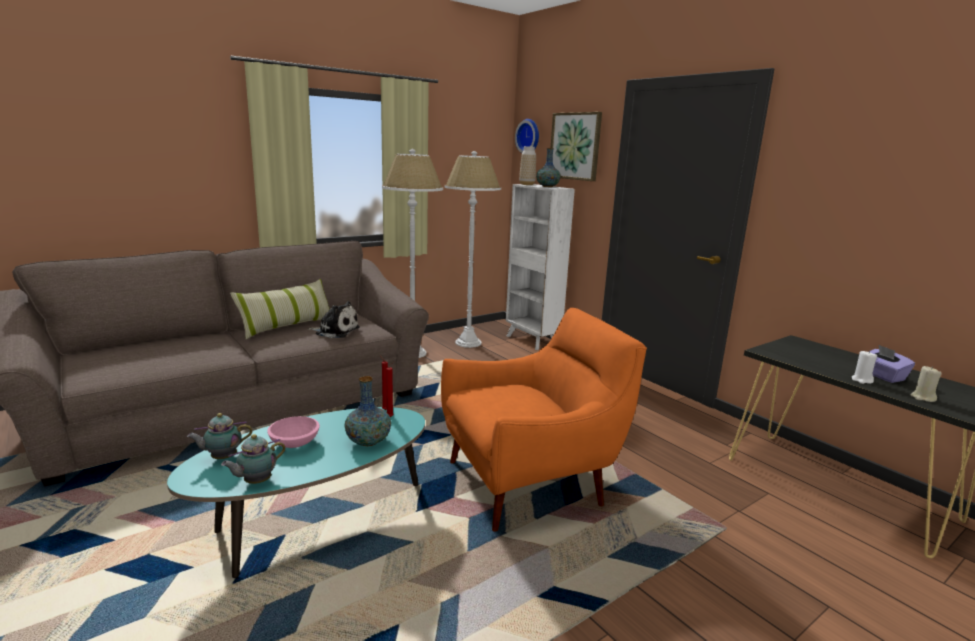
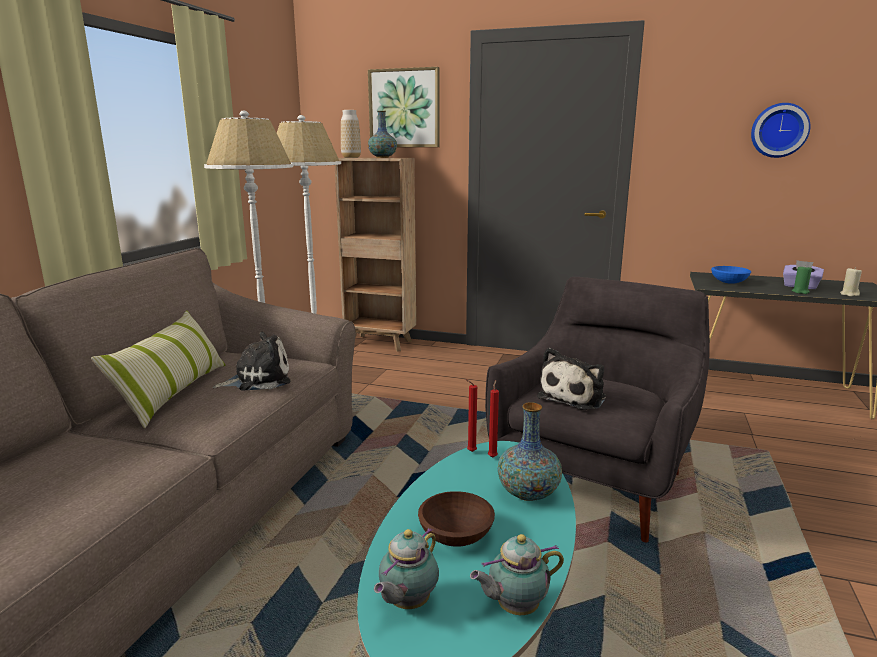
camera: 35 degrees left, 0 degrees up
teapot [221,434,285,484] -> teapot turned 60 degrees clockwise [470,534,564,615]
pink bowl [267,416,320,448] -> brown bowl [418,491,495,547]
orange armchair [441,308,647,532] -> grey armchair [485,277,710,542]
white bookcase [506,184,575,350] -> brown bookcase [335,157,416,352]
wall clock [515,119,539,153] -> wall clock moved to [751,103,811,158]
white candle [852,350,877,384] -> green candle [792,265,812,294]
none -> plush toy [537,348,606,410]
none -> blue bowl [711,266,751,284]

